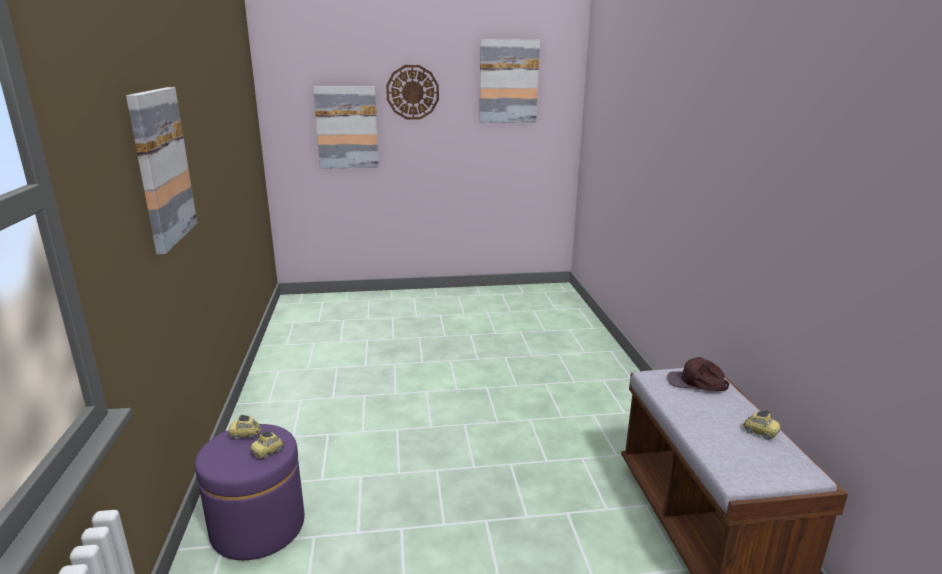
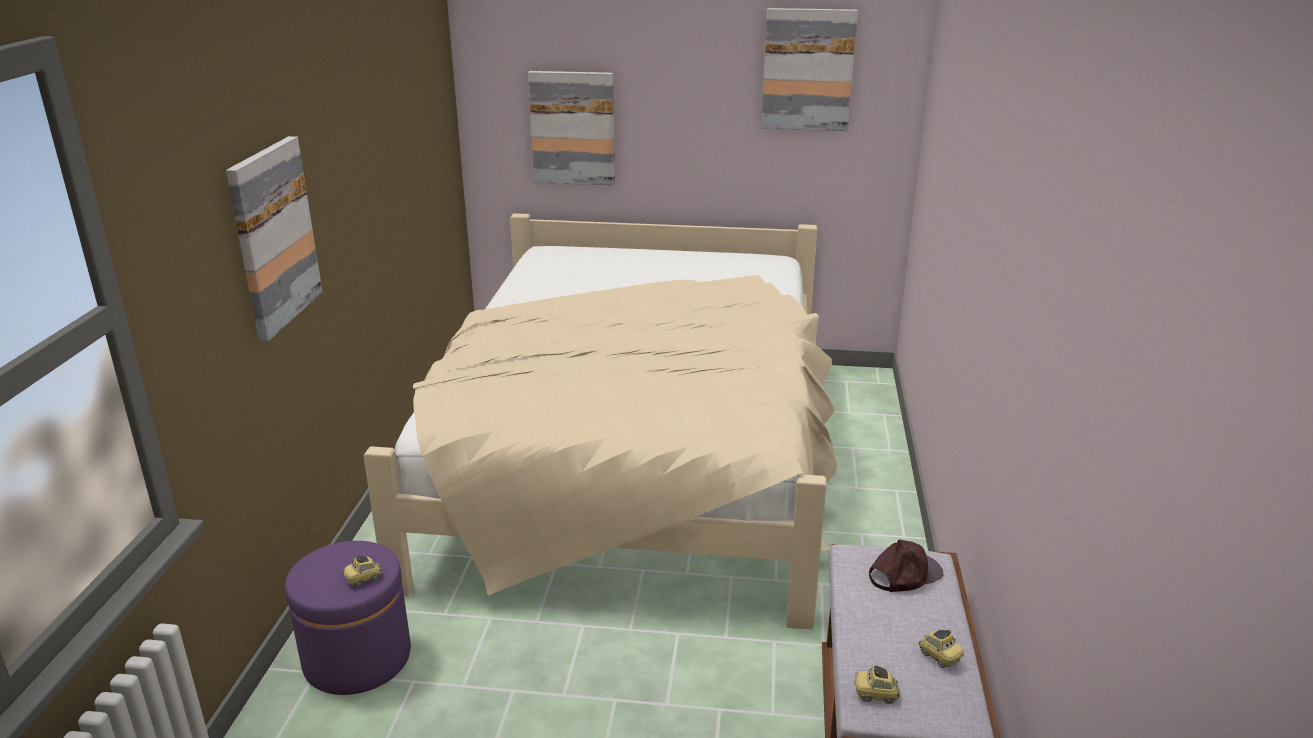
camera: 15 degrees right, 5 degrees up
toy car [228,415,261,440] -> toy car moved to [854,666,900,704]
wall clock [386,65,439,120] -> none
brown cap [667,357,729,391] -> brown cap turned 120 degrees clockwise [869,539,943,592]
none -> beige bed [363,213,838,630]

